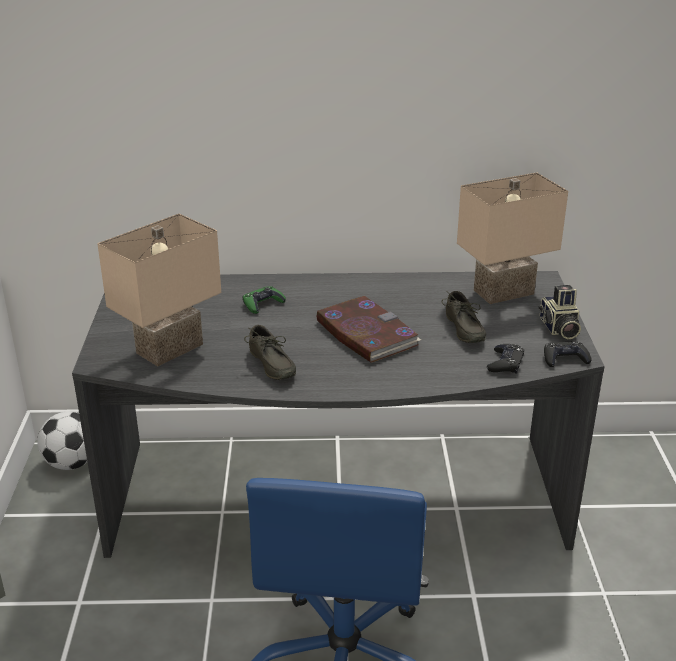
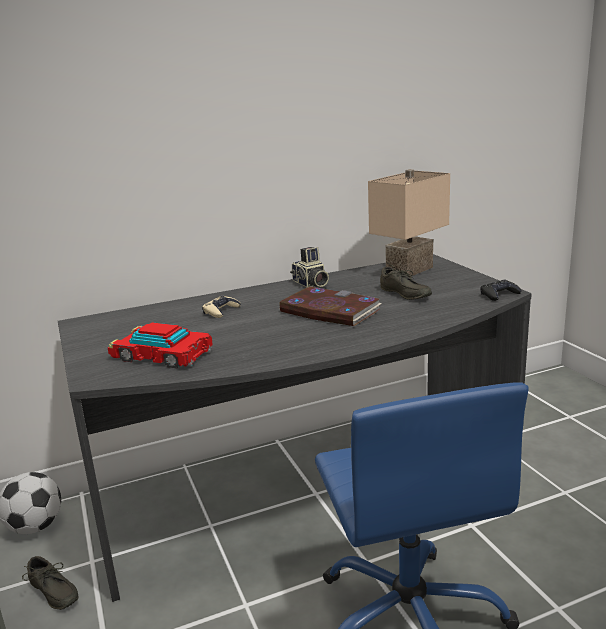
camera: 20 degrees left, 10 degrees down
beige table lamp [97,214,221,366] -> toy car [108,323,213,368]
green game controller [243,286,286,314] -> beige game controller [202,295,241,318]
grey shoe [244,325,296,380] -> grey shoe moved to [22,556,78,610]
black game controller [487,344,524,374] -> none
camera [538,285,581,339] -> camera moved to [290,247,329,288]

